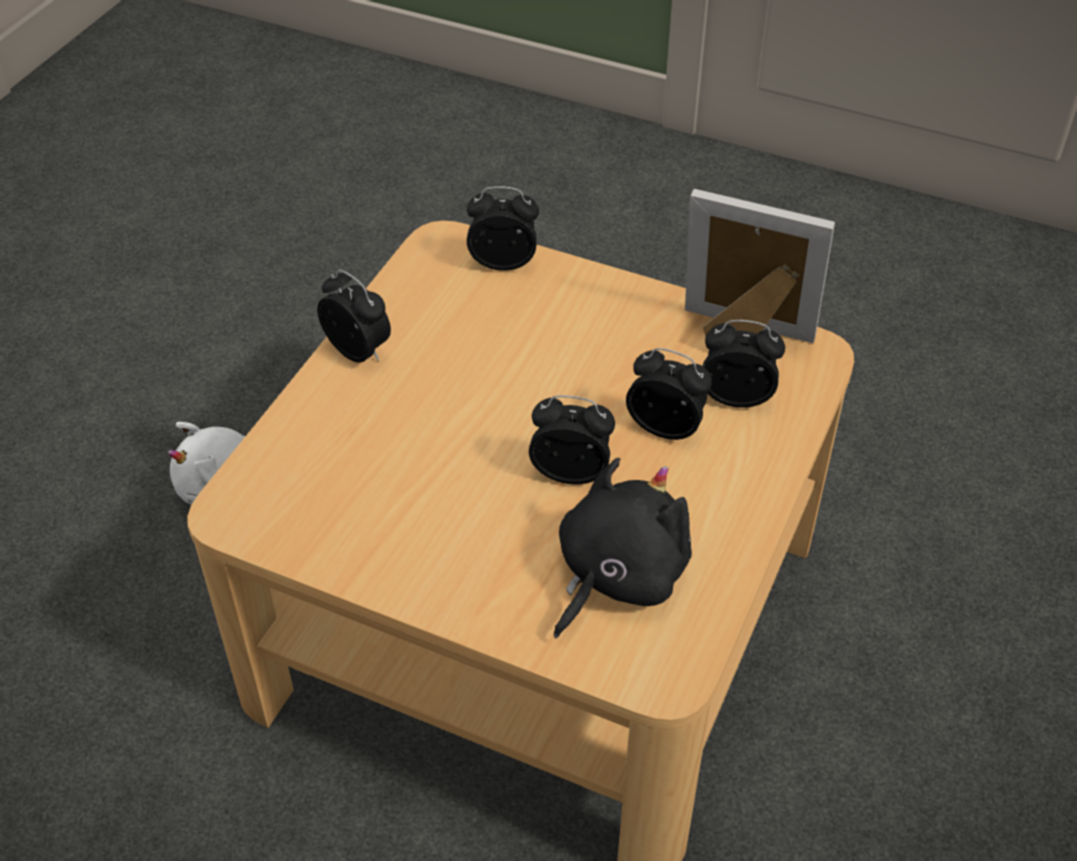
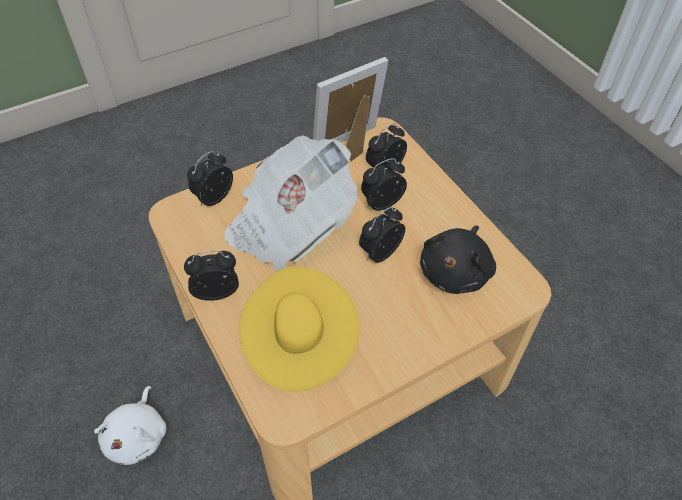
camera: 55 degrees left, 5 degrees up
black plush toy [554,458,692,639] -> black plush toy turned 135 degrees counterclockwise [420,225,496,294]
none -> newspaper [224,135,357,271]
none -> yellow hat [239,267,360,392]

